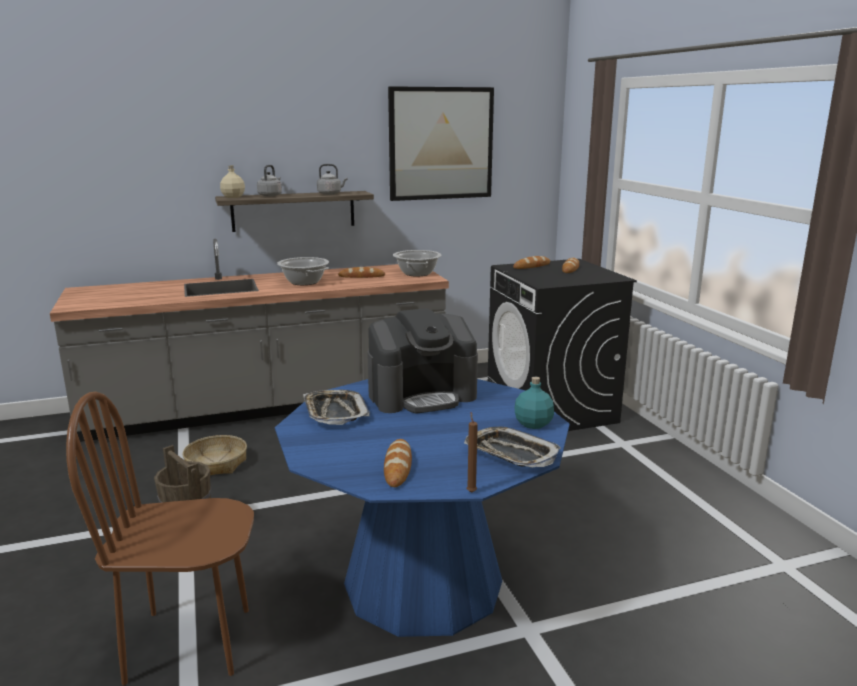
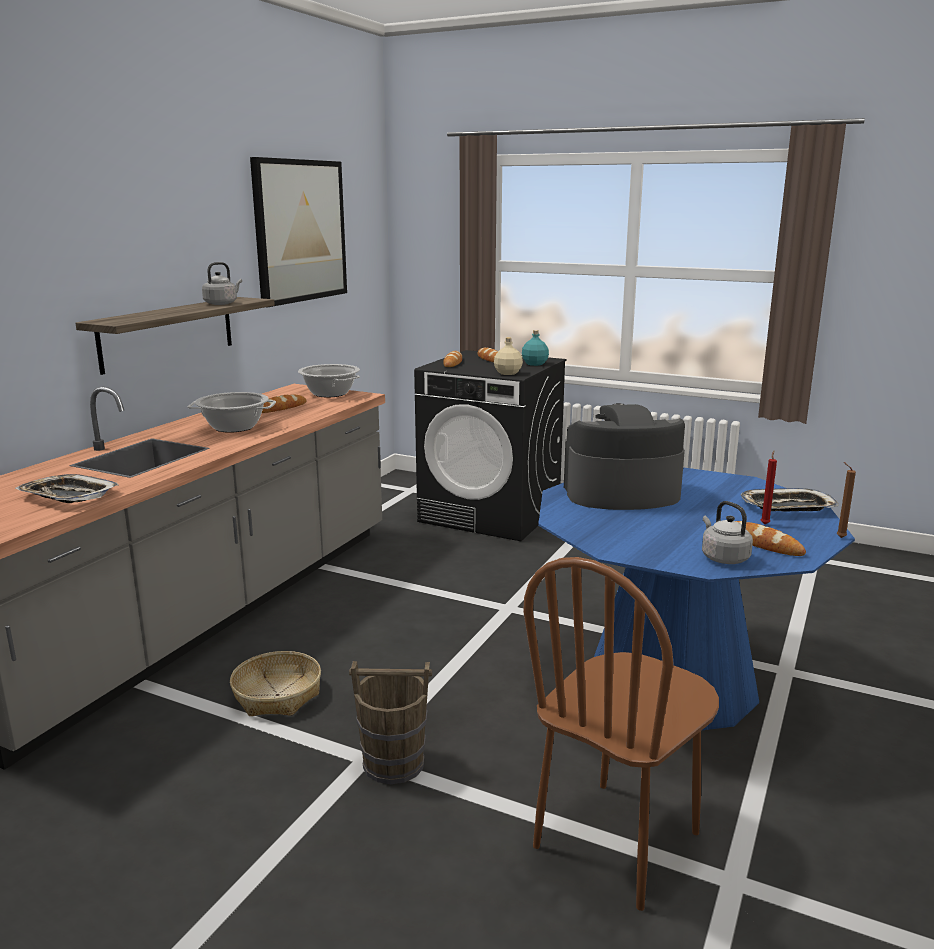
camera: 45 degrees left, 0 degrees up
beige bottle [220,166,245,198] -> beige bottle moved to [494,338,523,375]
grey kettle [257,165,282,196] -> grey kettle moved to [702,501,753,564]
tray [303,390,370,425] -> tray moved to [15,474,119,503]
coffee machine [367,308,478,414] -> coffee machine turned 120 degrees counterclockwise [564,403,685,510]
turquoise bottle [515,377,554,429] -> turquoise bottle moved to [522,330,549,366]
none -> red candle [761,451,777,524]

